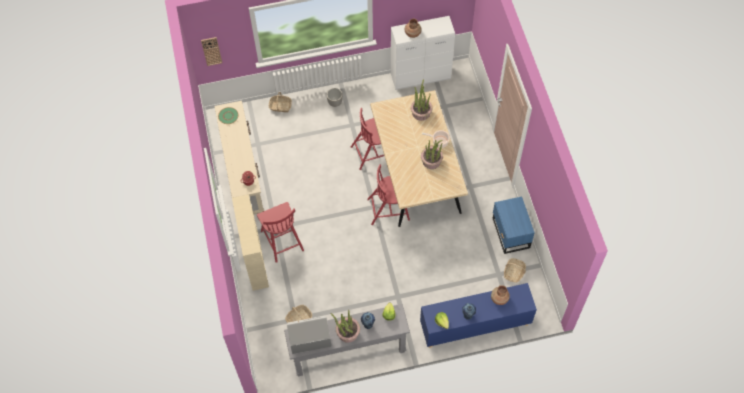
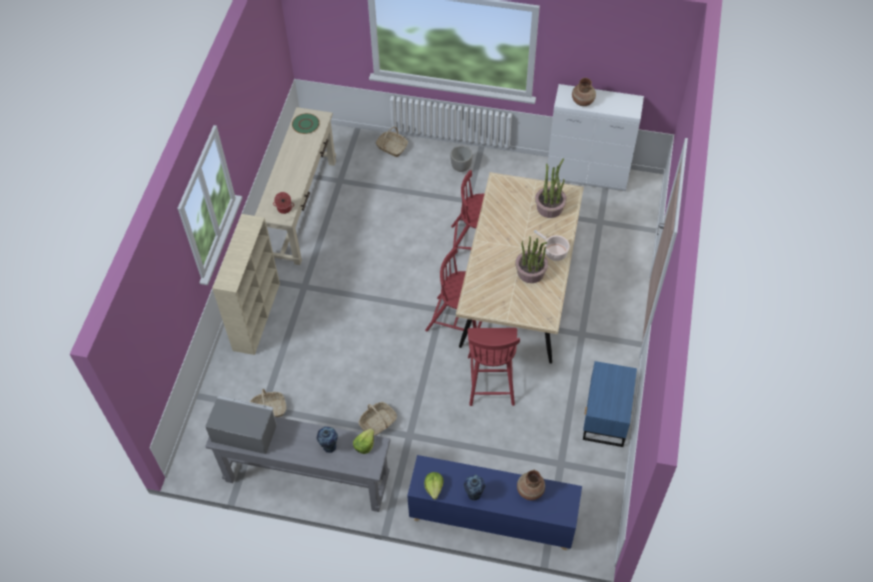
camera: 25 degrees right, 5 degrees down
wall clock [201,37,222,66] -> none
red chair [257,202,304,263] -> red chair moved to [467,328,520,406]
potted plant [331,310,360,343] -> none
basket [504,258,526,283] -> basket moved to [359,402,397,436]

